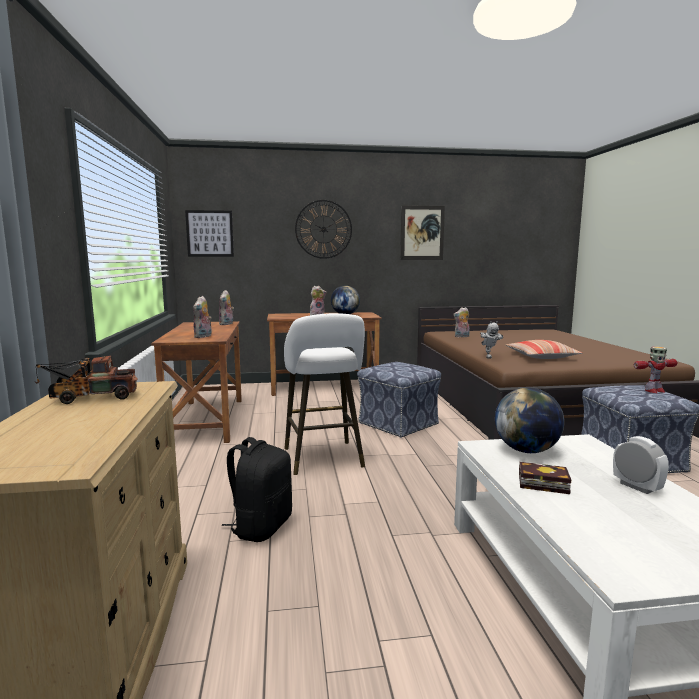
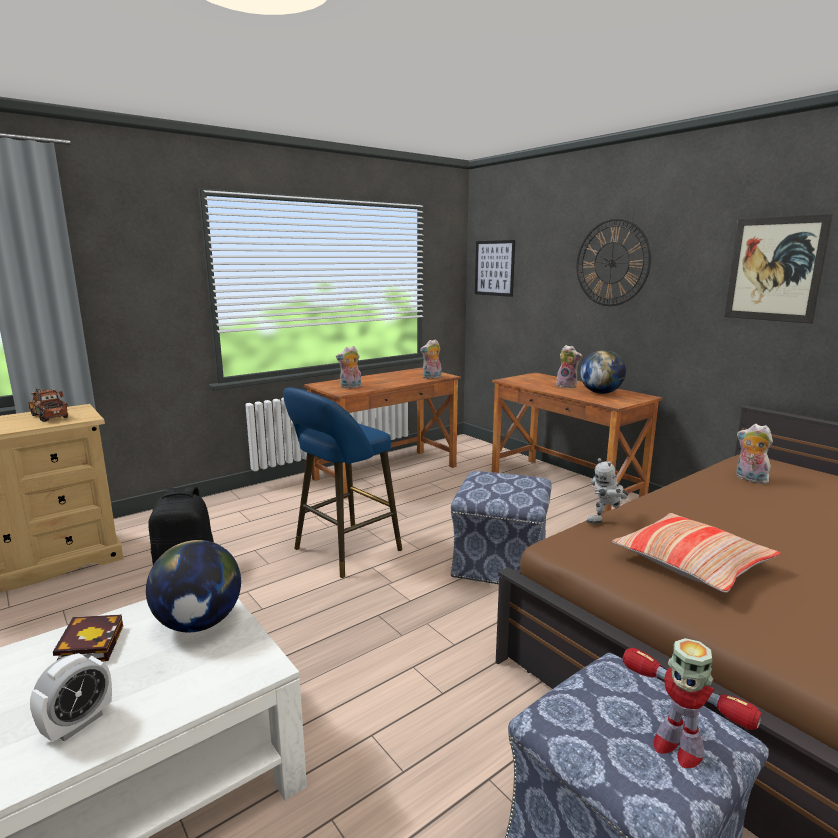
camera: 60 degrees right, 5 degrees up
white stool [284,313,365,475] -> blue stool [283,387,402,578]

